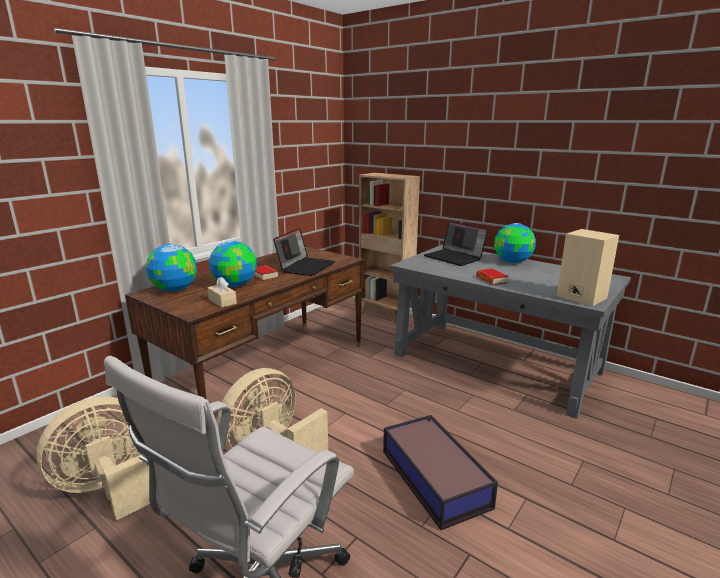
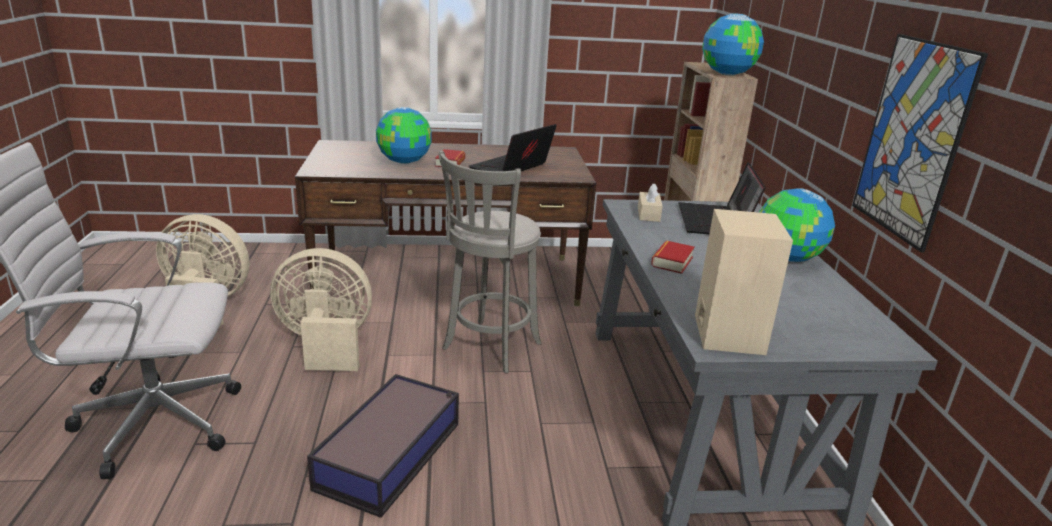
camera: 45 degrees right, 5 degrees up
globe [146,244,197,292] -> globe moved to [702,13,764,75]
beige tissue box [207,277,237,308] -> beige tissue box moved to [638,183,663,222]
laptop [273,228,335,276] -> laptop turned 150 degrees clockwise [469,124,557,171]
none -> grey stool [439,151,541,373]
none -> picture [852,34,988,253]

